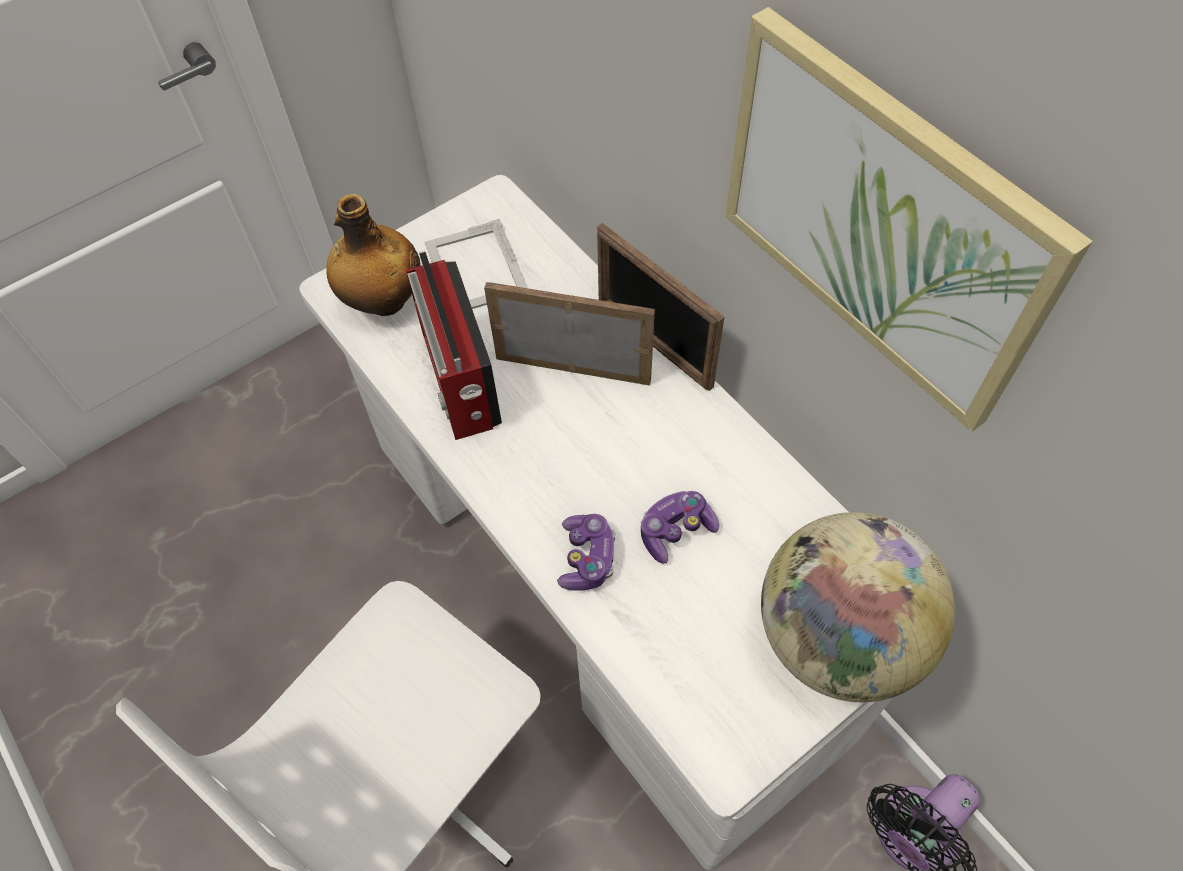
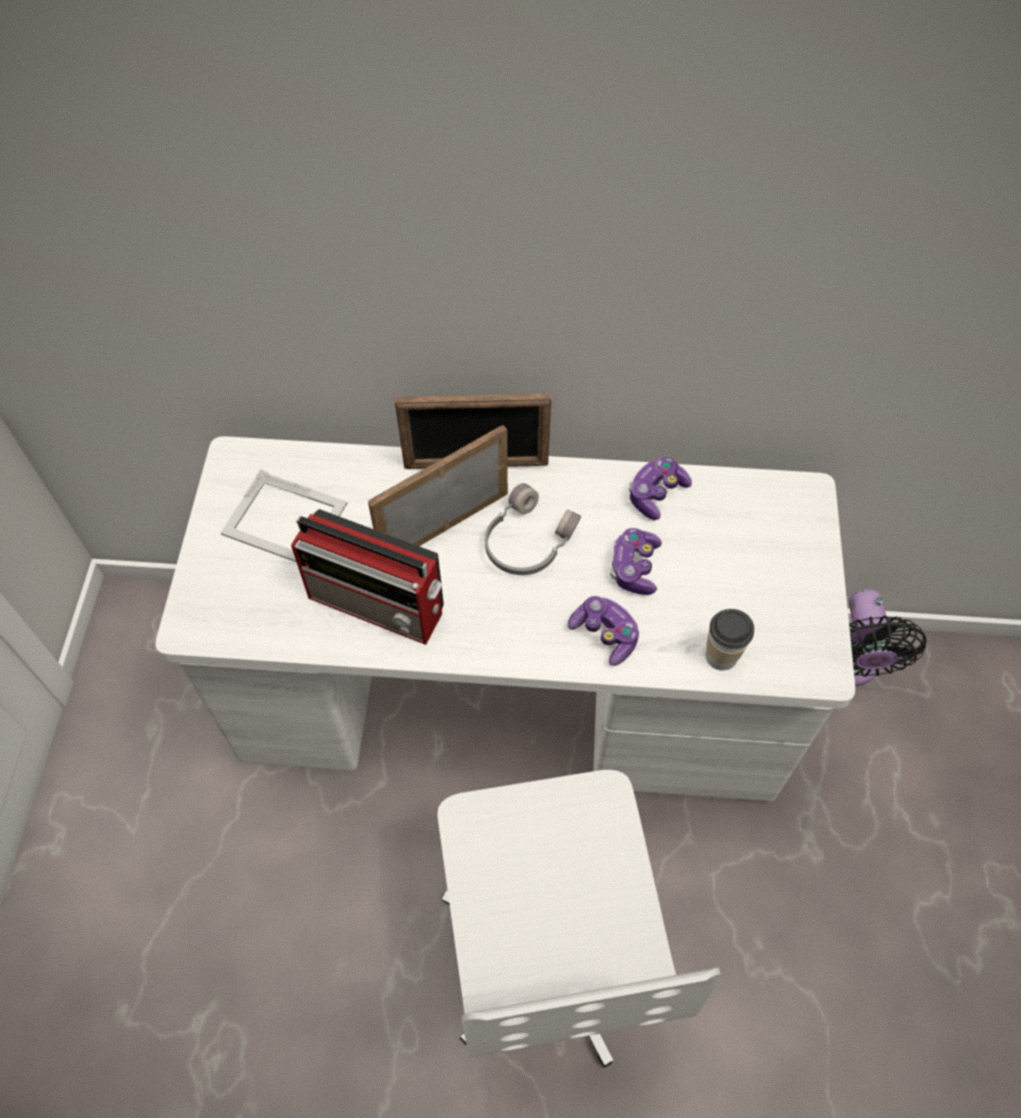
camera: 50 degrees left, 0 degrees up
bottle [326,194,421,316] -> none
picture [725,7,1093,432] -> none
globe [761,512,955,702] -> none
none -> grey headphones [485,483,581,575]
none -> game controller [629,457,692,520]
none -> cup [705,609,754,670]

